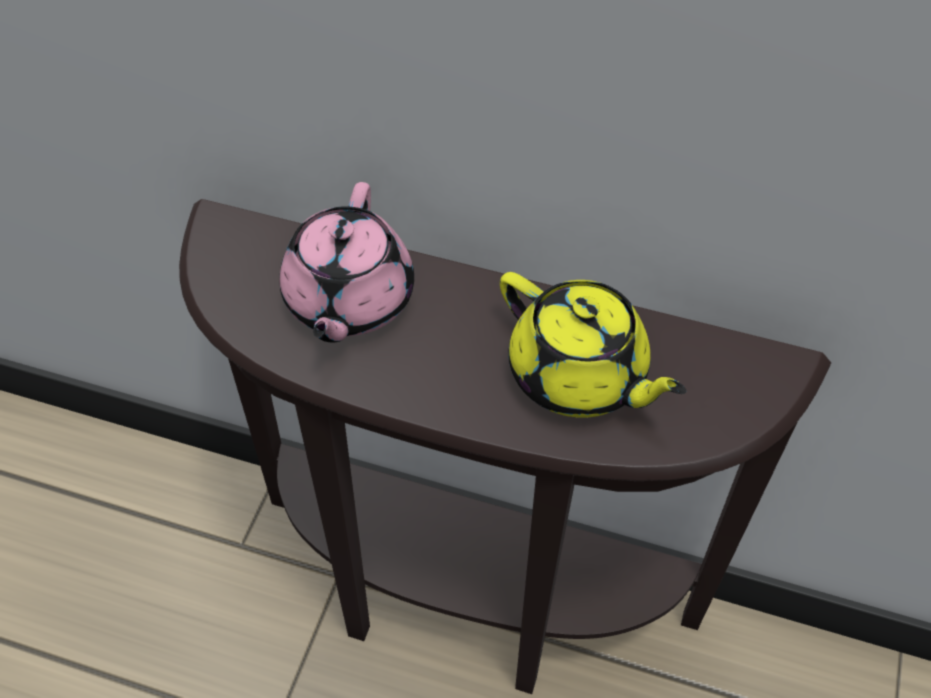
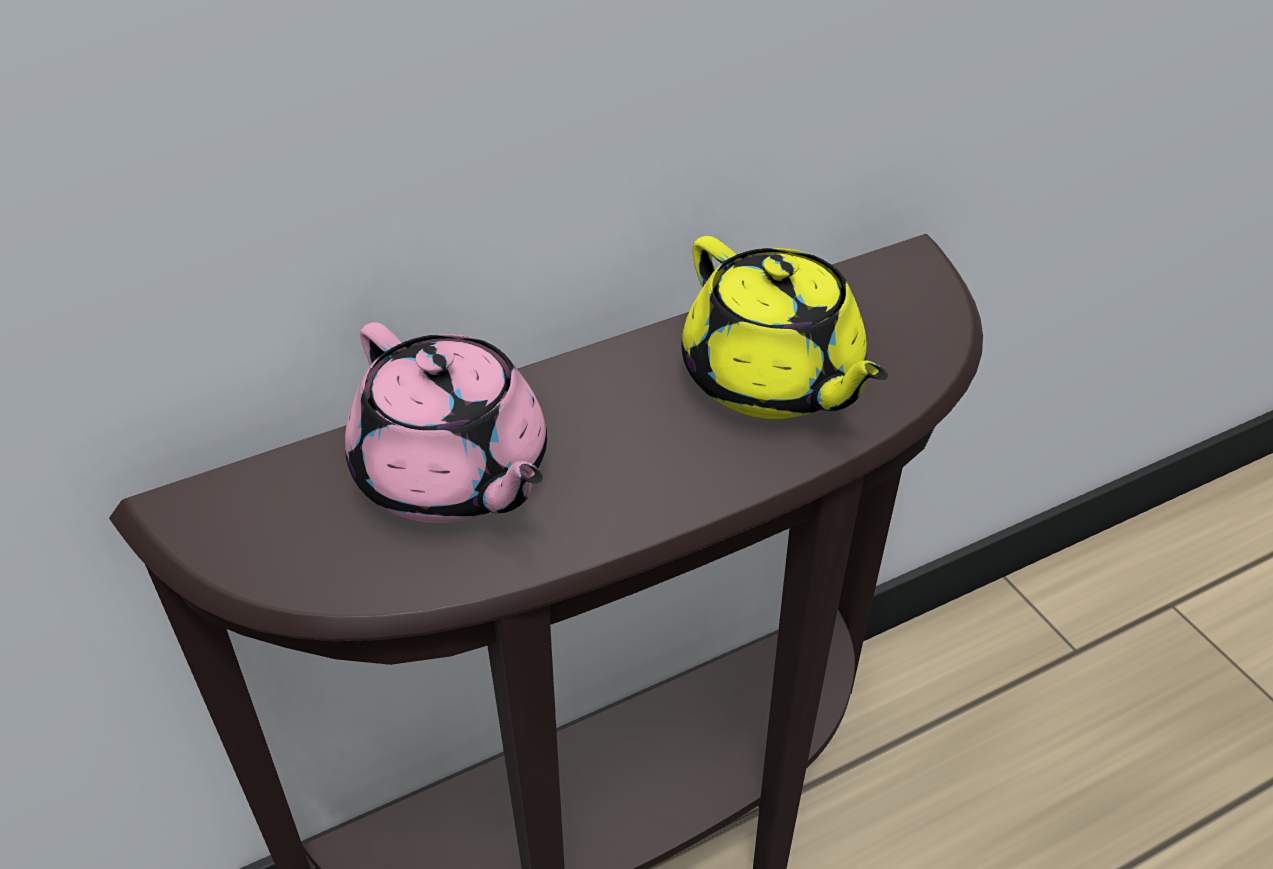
camera: 45 degrees left, 10 degrees down
yellow teapot [500,272,686,418] -> yellow teapot turned 60 degrees clockwise [681,236,888,419]

